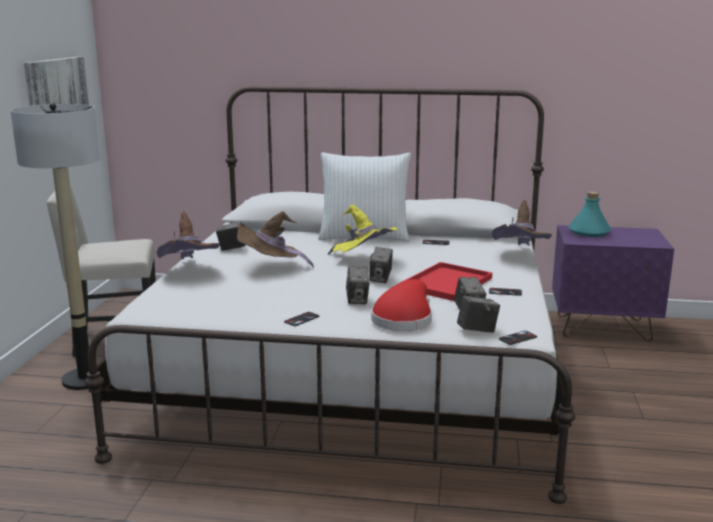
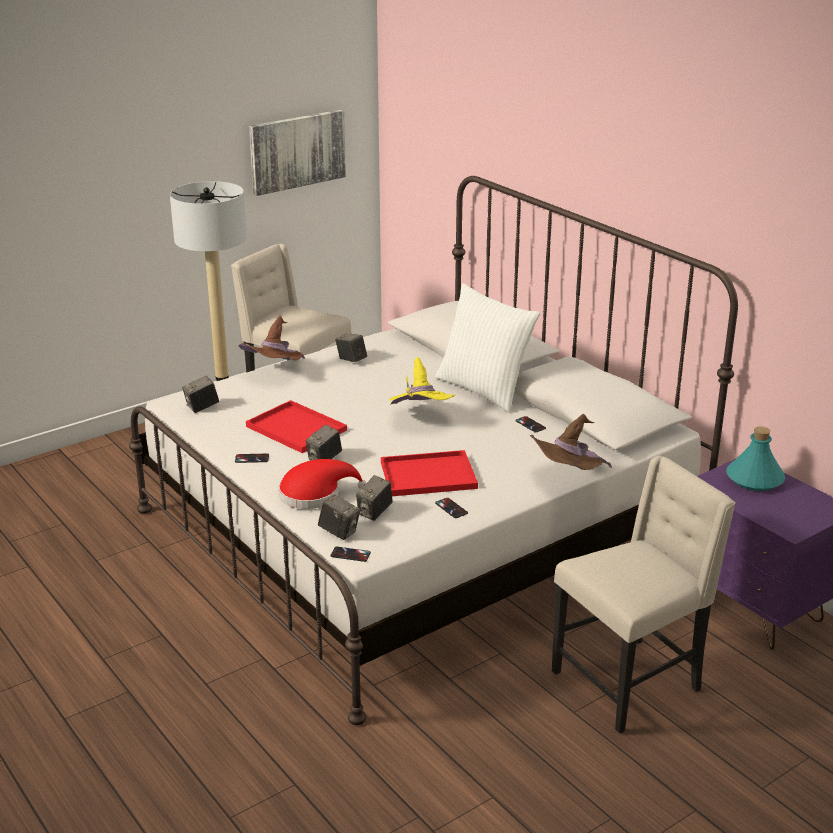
camera: 45 degrees right, 10 degrees up
brown hat [237,211,314,268] -> none
camera [369,247,393,283] -> camera moved to [182,376,219,413]
none -> red tray [246,400,347,453]
none -> beige chair [552,456,736,734]

